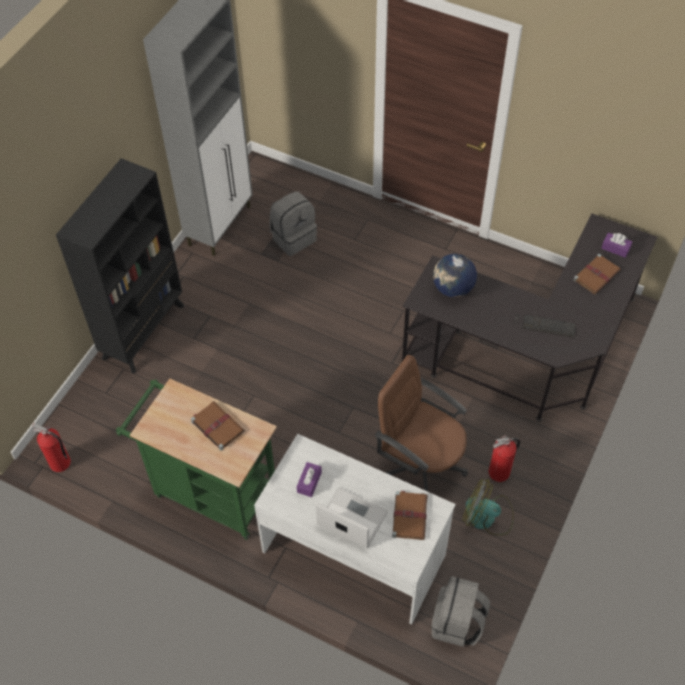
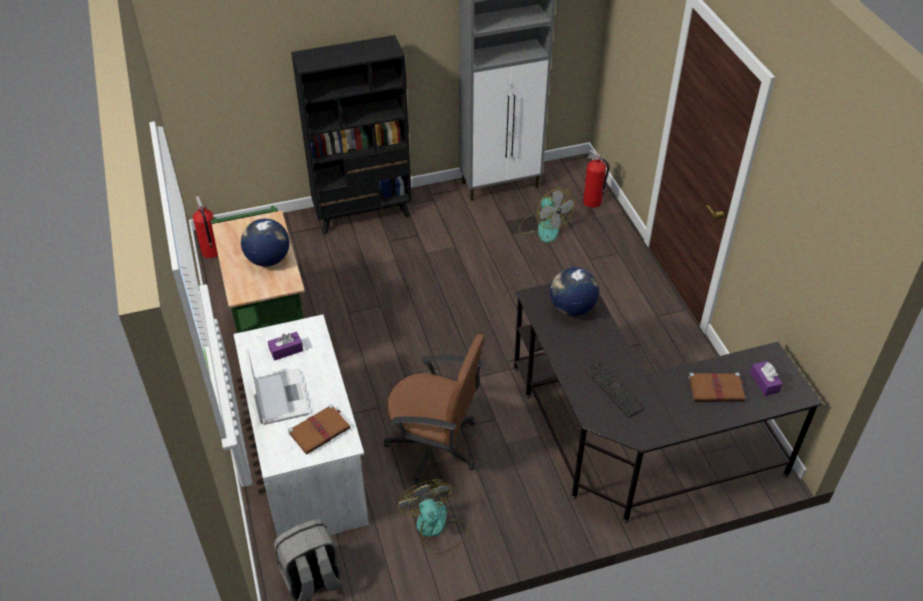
camera: 45 degrees right, 10 degrees down
brown book [191,401,245,451] -> globe [241,219,289,267]
grey backpack [269,191,317,256] -> fan [519,188,574,243]
brown office chair [375,355,468,492] -> brown office chair turned 120 degrees clockwise [383,334,485,485]
fire extinguisher [489,435,520,482] -> fire extinguisher moved to [583,149,609,208]

